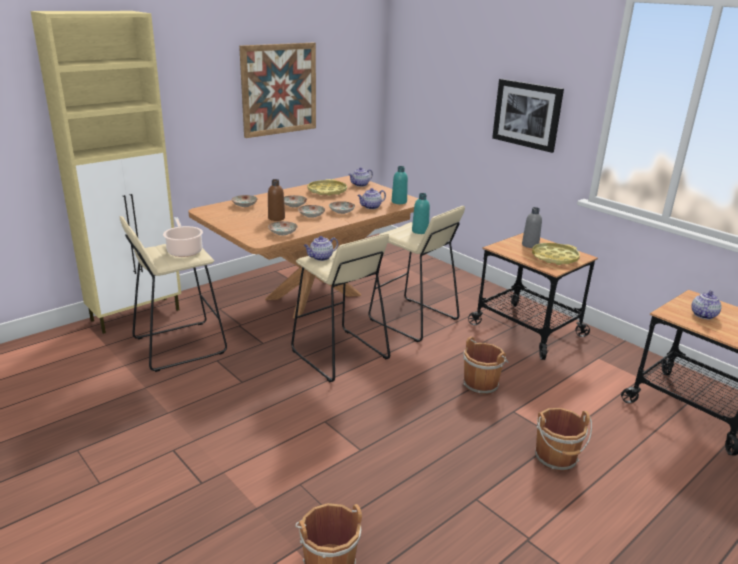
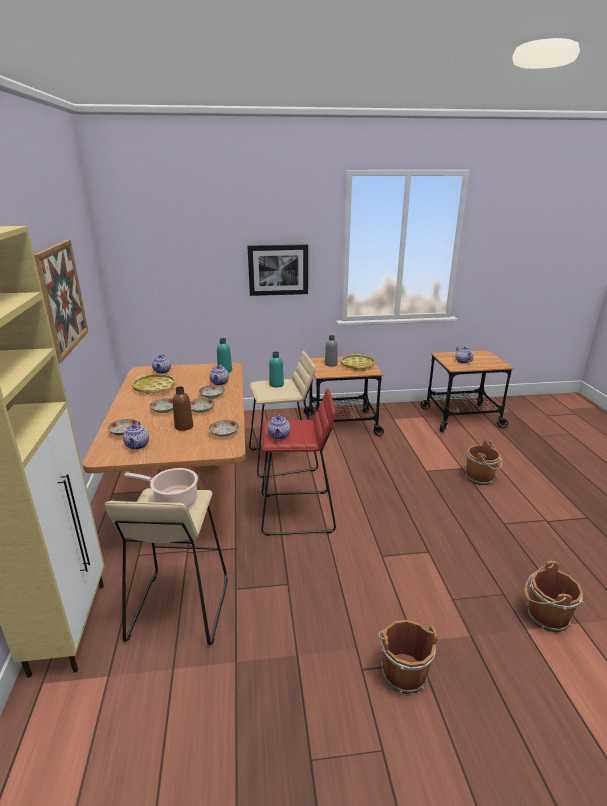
camera: 55 degrees left, 0 degrees up
beige stool [291,233,390,382] -> red stool [261,388,336,536]
brown bucket [463,336,509,395] -> brown bucket moved to [378,620,438,694]
none -> teapot [123,421,149,450]

